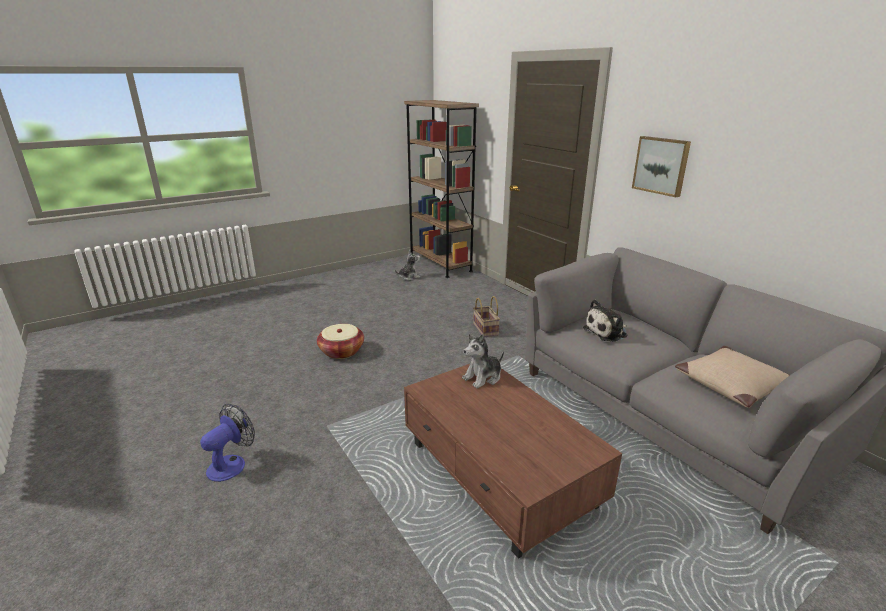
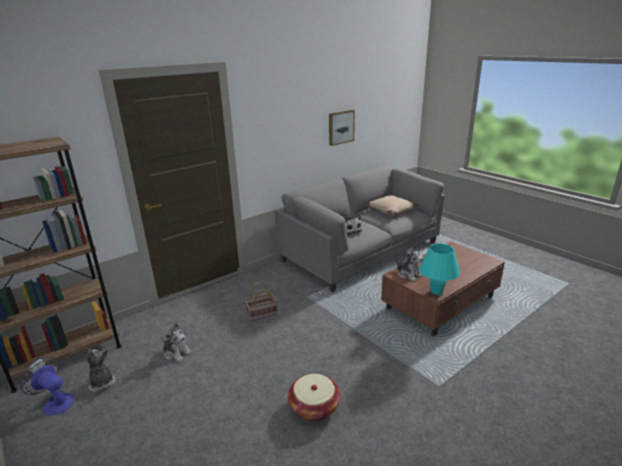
camera: 95 degrees left, 0 degrees up
fan [200,404,255,482] -> fan moved to [20,357,74,415]
picture [632,136,691,197] -> picture moved to [329,110,355,146]
none -> plush toy [161,323,192,362]
none -> turquoise table lamp [419,243,460,295]

